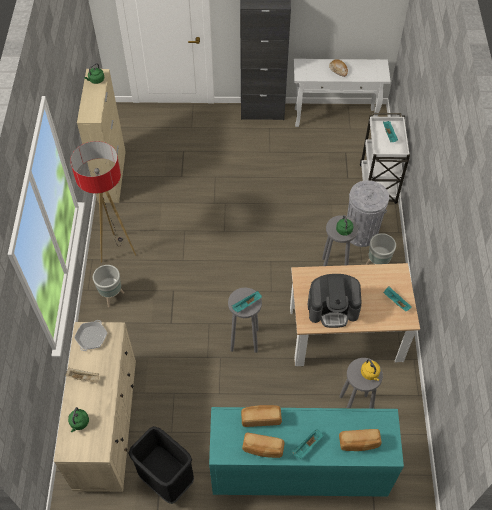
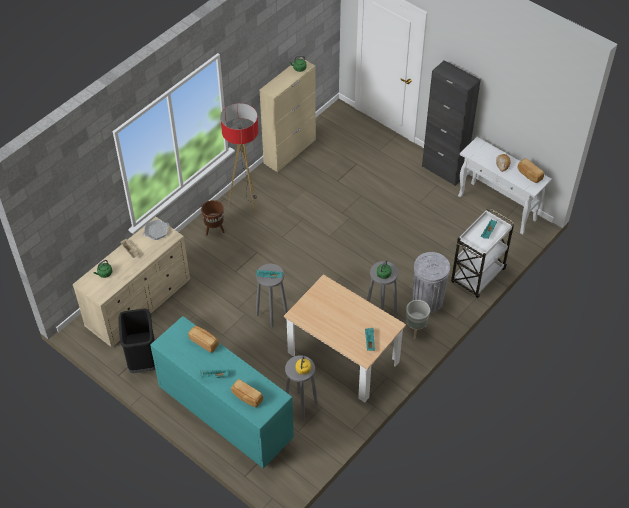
camera: 40 degrees right, 5 degrees down
grey planter [93,265,124,307] -> brown planter [201,200,225,235]
bread [242,432,285,458] -> bread moved to [518,158,544,183]
coffee machine [308,274,361,328] -> none

